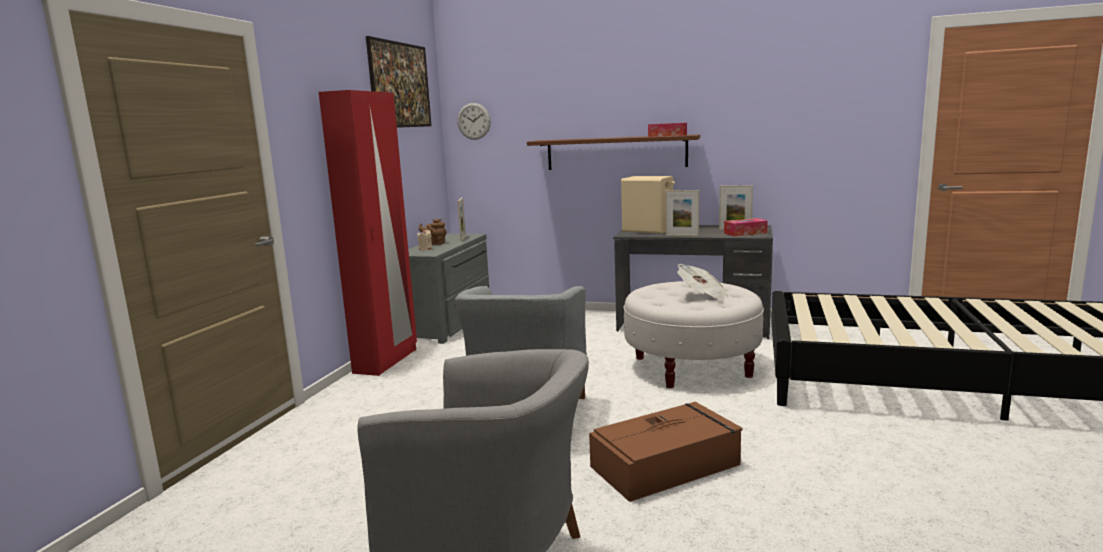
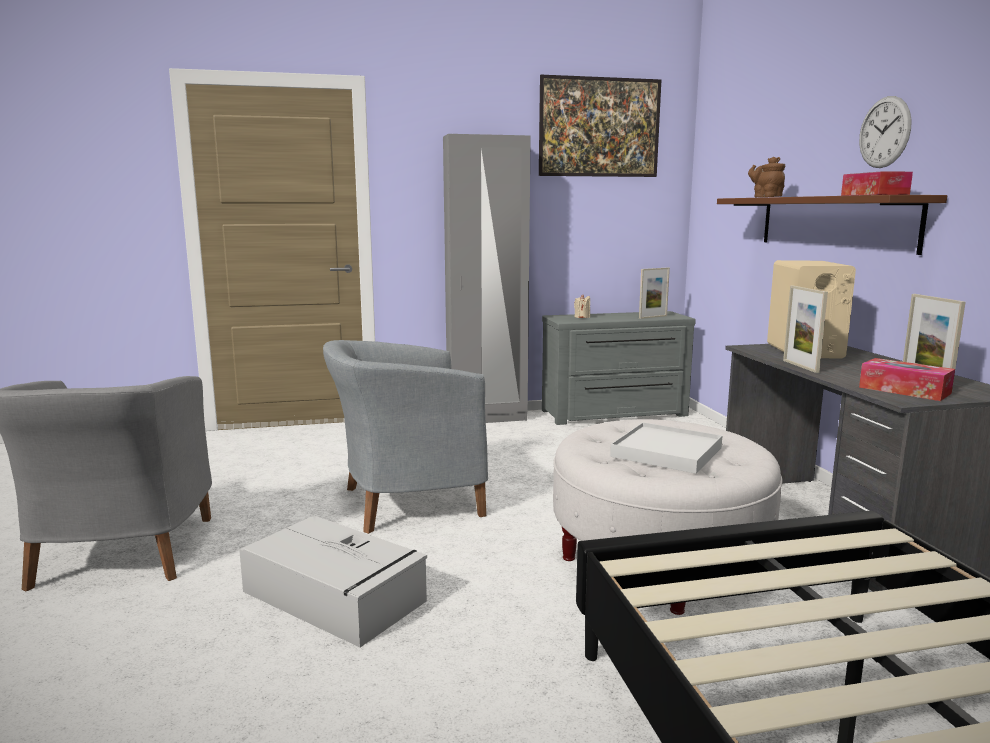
camera: 60 degrees right, 0 degrees up
red wardrobe [319,90,417,376] -> grey wardrobe [443,134,531,423]
brown teapot [419,219,447,245] -> brown teapot moved to [748,157,785,197]
wall clock [457,103,491,140] -> wall clock moved to [859,96,912,168]
brown storage box [589,402,743,502] -> grey storage box [239,516,427,647]
newspaper [677,264,728,301] -> white tray [610,422,722,474]

